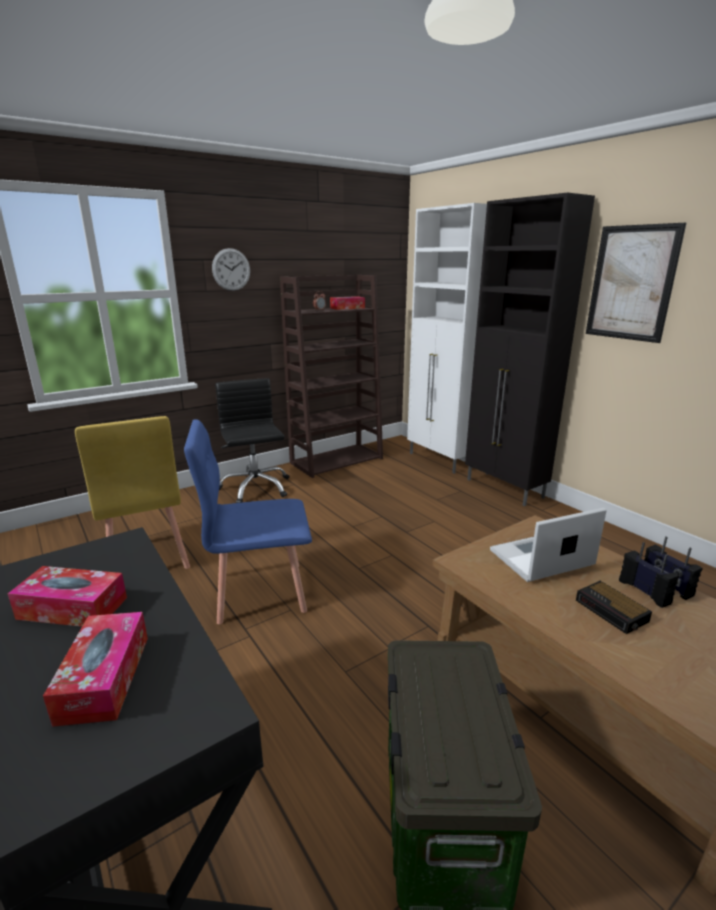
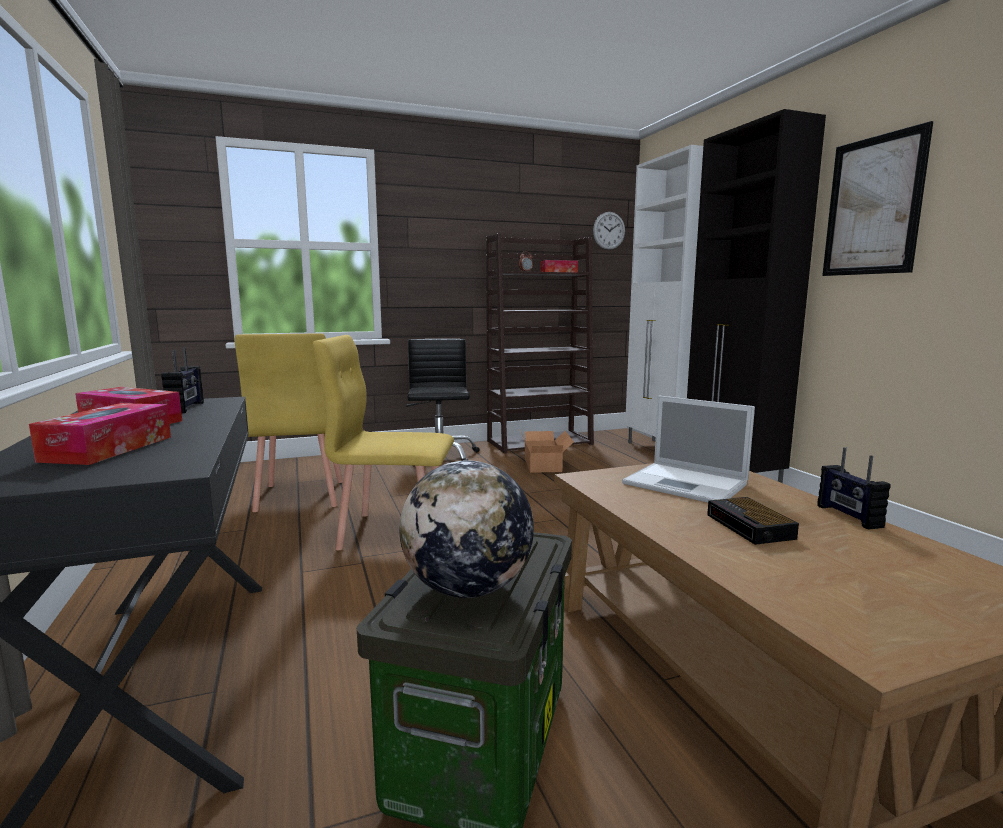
camera: 15 degrees right, 10 degrees down
blue chair [184,419,312,624] -> yellow chair [313,335,454,550]
wall clock [212,248,250,291] -> wall clock moved to [593,212,625,250]
laptop [490,508,607,582] -> laptop turned 135 degrees counterclockwise [622,395,755,503]
radio [619,542,679,608] -> radio moved to [161,347,204,413]
none -> globe [399,460,534,598]
none -> cardboard box [519,429,574,473]

